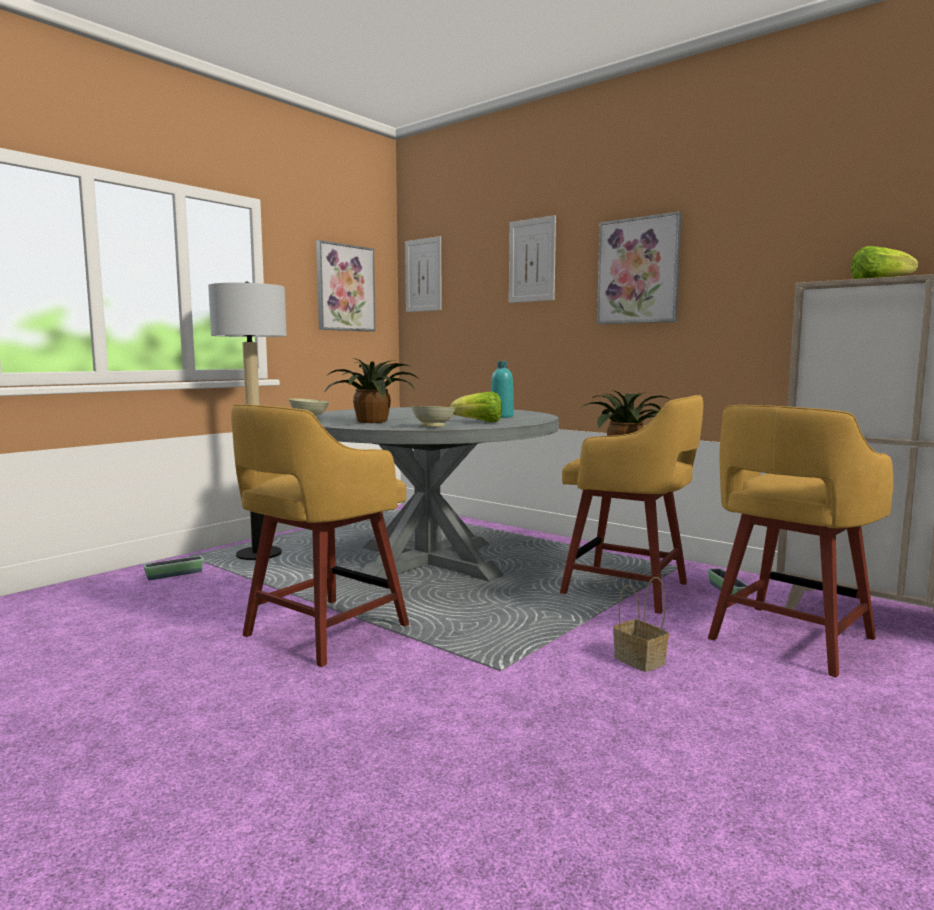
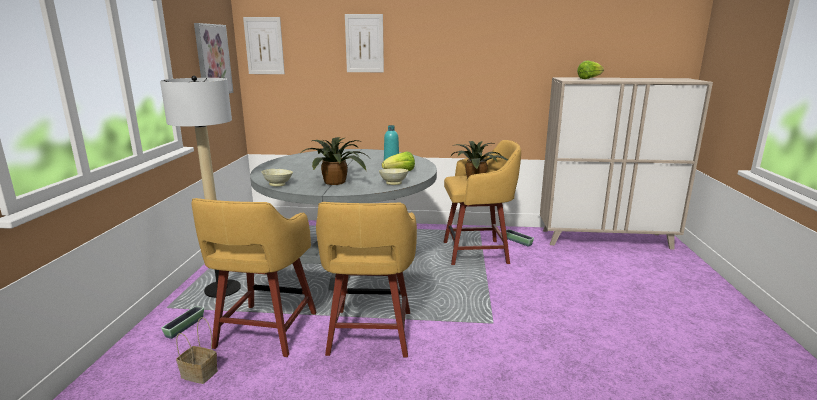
camera: 35 degrees left, 10 degrees up
picture [597,212,682,324] -> none
basket [613,577,669,672] -> basket moved to [176,317,218,384]
yellow stool [708,405,893,677] -> yellow stool moved to [191,198,317,357]

